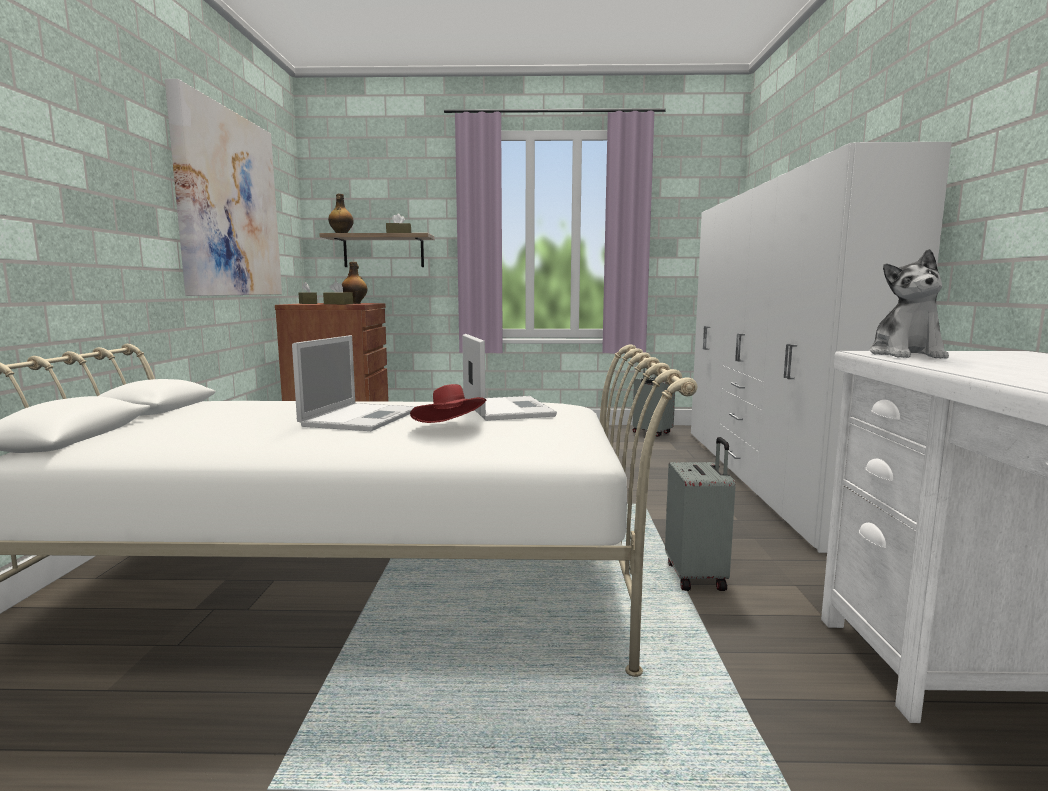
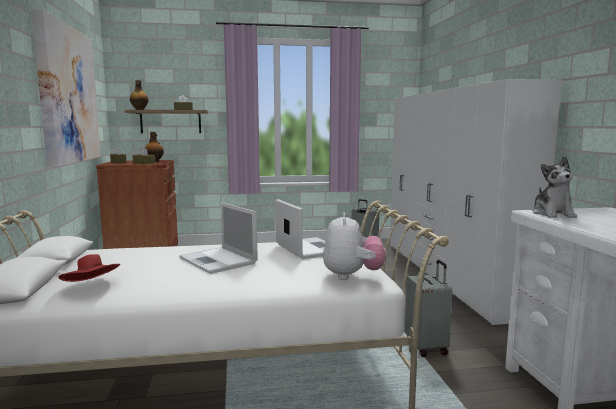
camera: 10 degrees left, 0 degrees up
laptop [292,335,417,431] -> laptop turned 135 degrees clockwise [179,202,258,274]
red hat [410,384,486,423] -> red hat moved to [58,254,120,282]
none -> plush toy [323,213,385,280]

